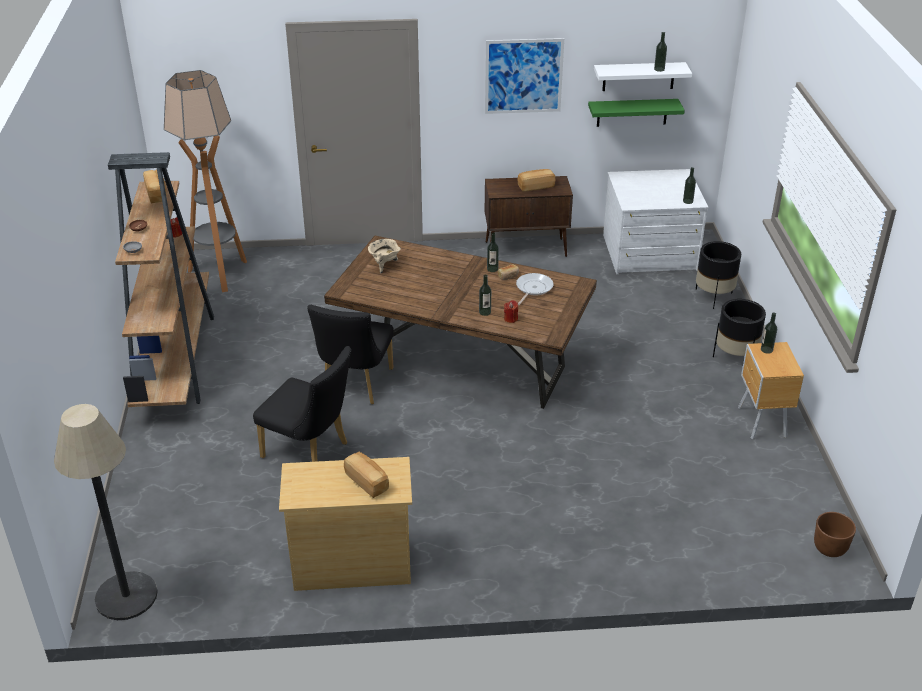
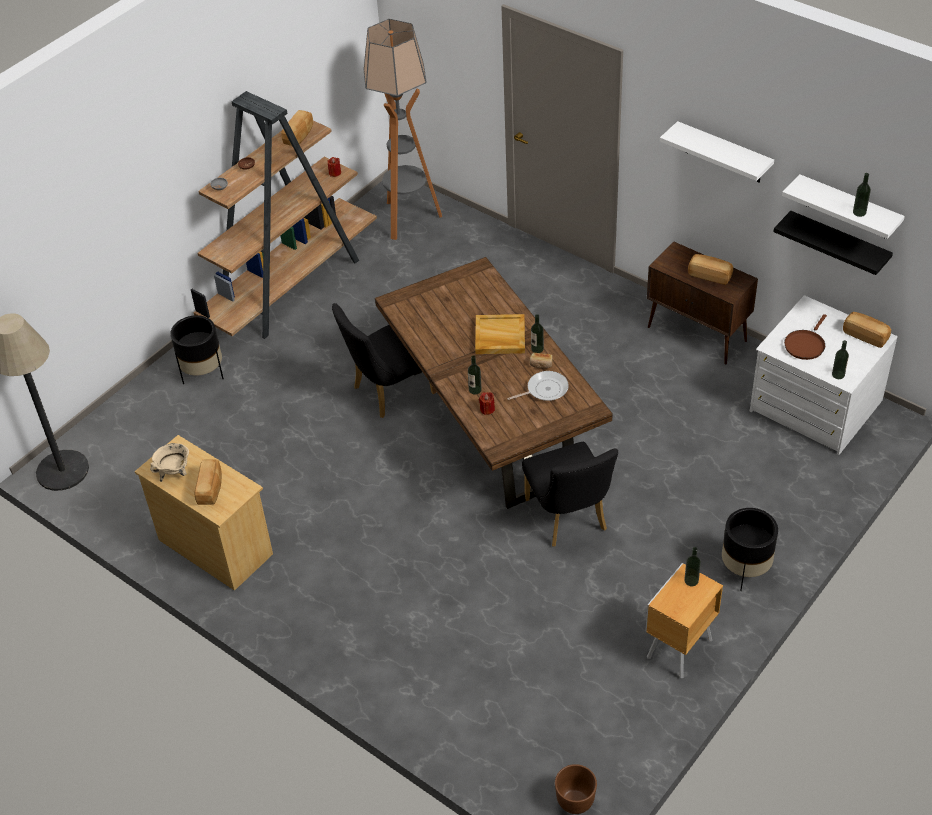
camera: 45 degrees right, 10 degrees up
black chair [253,346,351,462] -> black chair moved to [522,442,618,547]
beige cooking pot [368,239,401,273] -> beige cooking pot moved to [150,443,189,482]
picture [485,38,564,114] -> white shelf [660,121,774,183]
green shelf [588,99,685,127] -> black shelf [773,211,893,275]
black planter [696,241,741,309] -> black planter moved to [170,315,224,384]
none -> beige tray [475,314,525,354]
none -> brown frying pan [784,314,827,360]
none -> bread [843,312,891,348]

